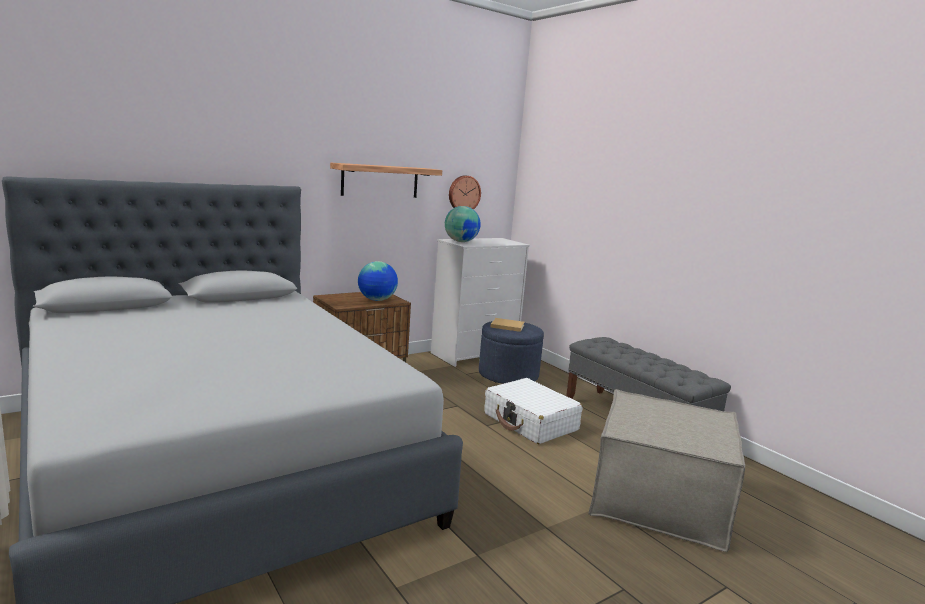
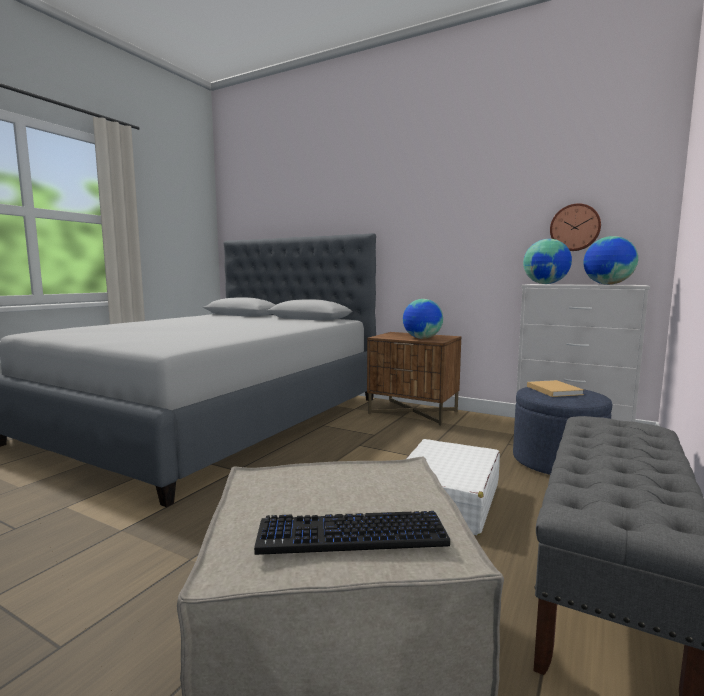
camera: 65 degrees right, 5 degrees down
shelf [330,163,442,198] -> none
none -> keyboard [254,511,450,555]
none -> globe [584,236,638,285]

